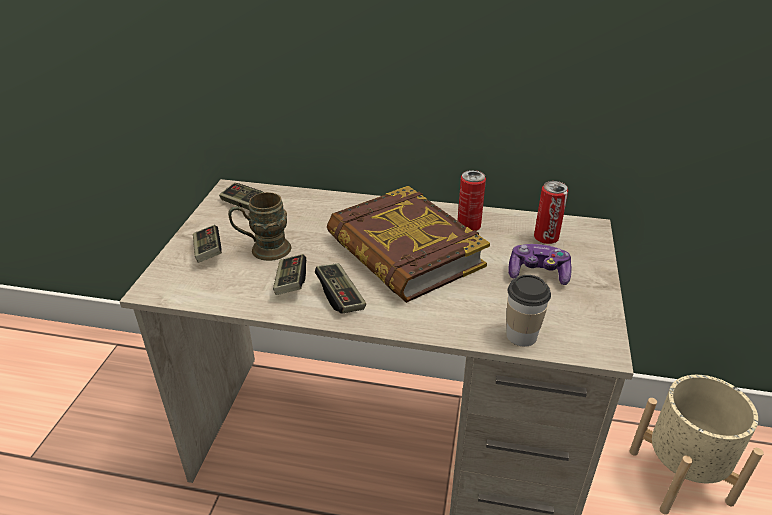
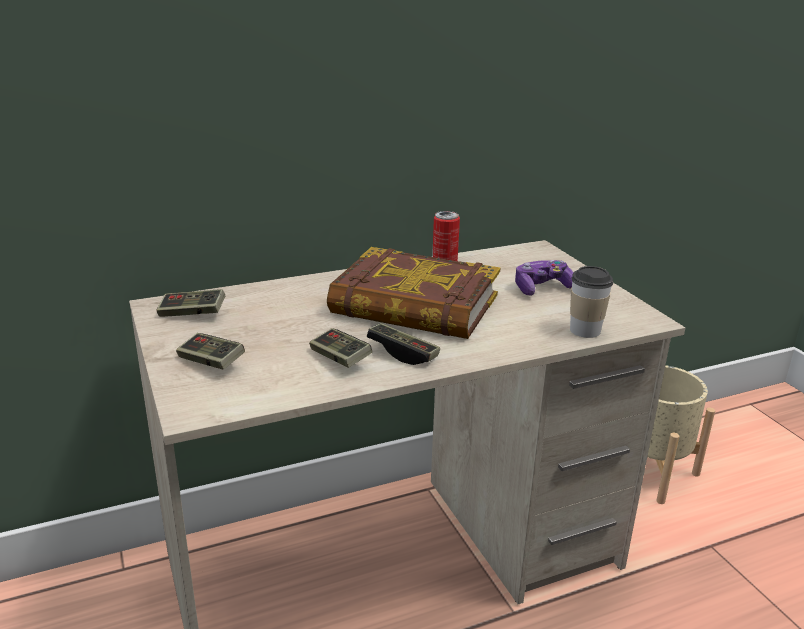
camera: 35 degrees left, 10 degrees down
brown mug [228,192,291,261] -> none
can [534,181,568,244] -> none

